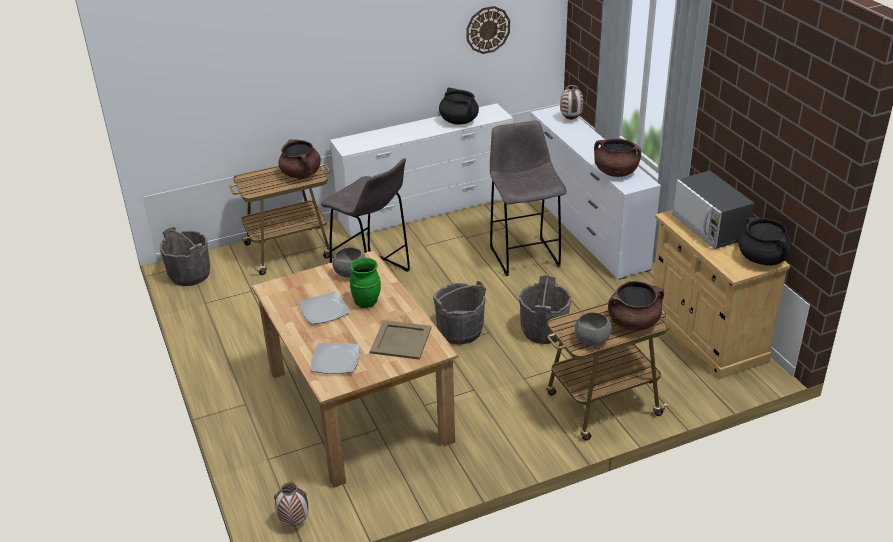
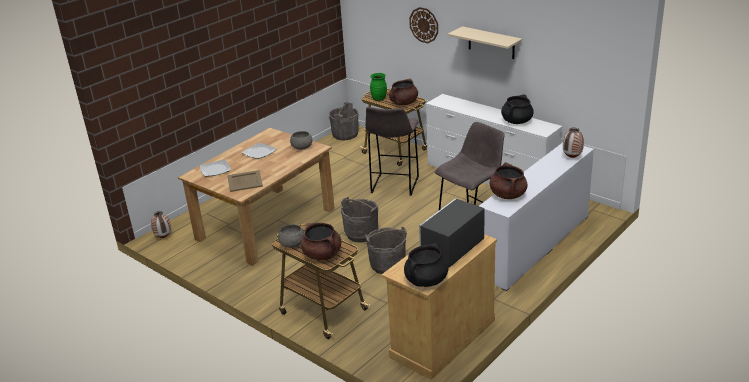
camera: 65 degrees right, 5 degrees down
green vase [349,258,381,308] -> green vase moved to [370,73,387,101]
wall clock [466,6,510,54] -> wall clock moved to [409,7,438,43]
none -> beige shelf [448,26,522,59]

